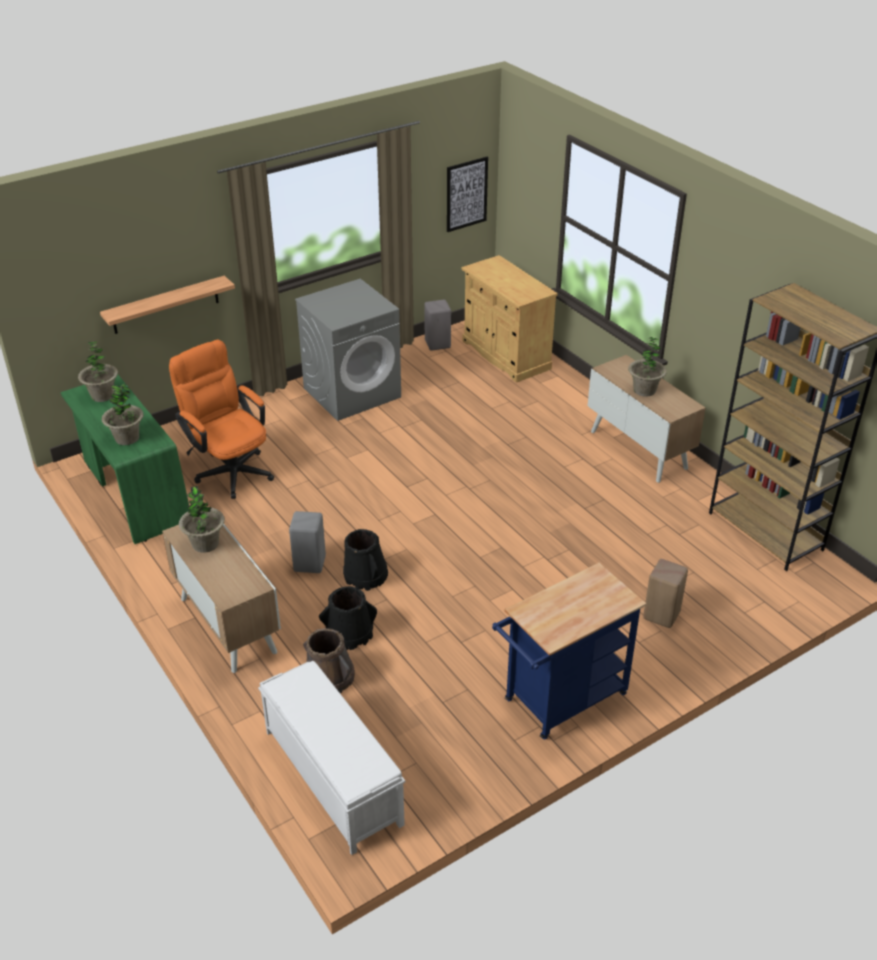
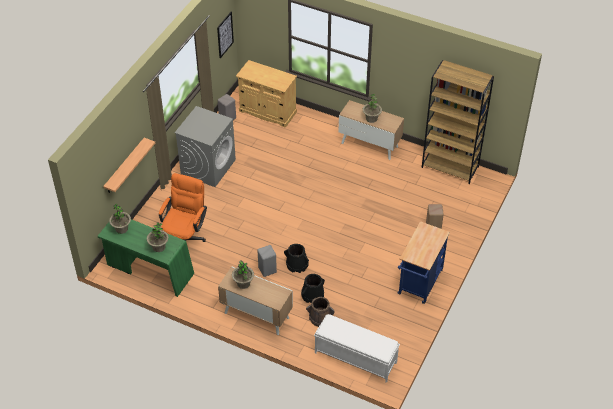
camera: 30 degrees left, 10 degrees up
orange office chair [169,340,274,499] -> orange office chair turned 90 degrees clockwise [159,173,207,242]

